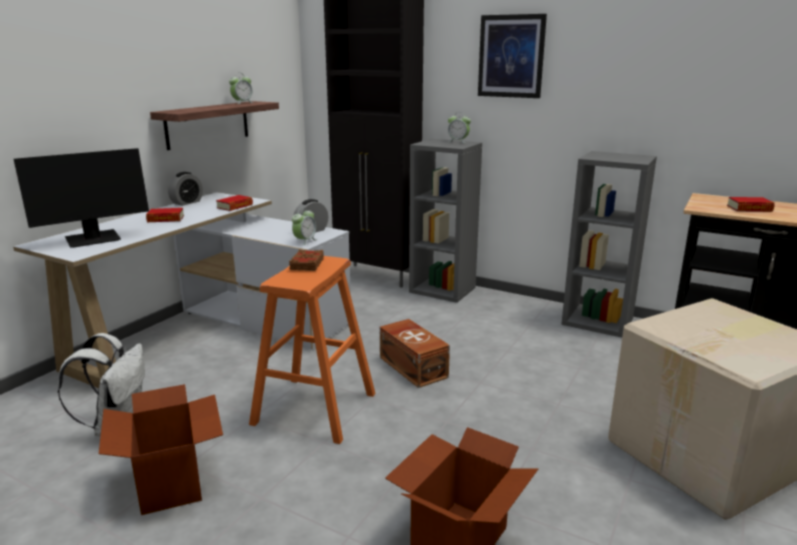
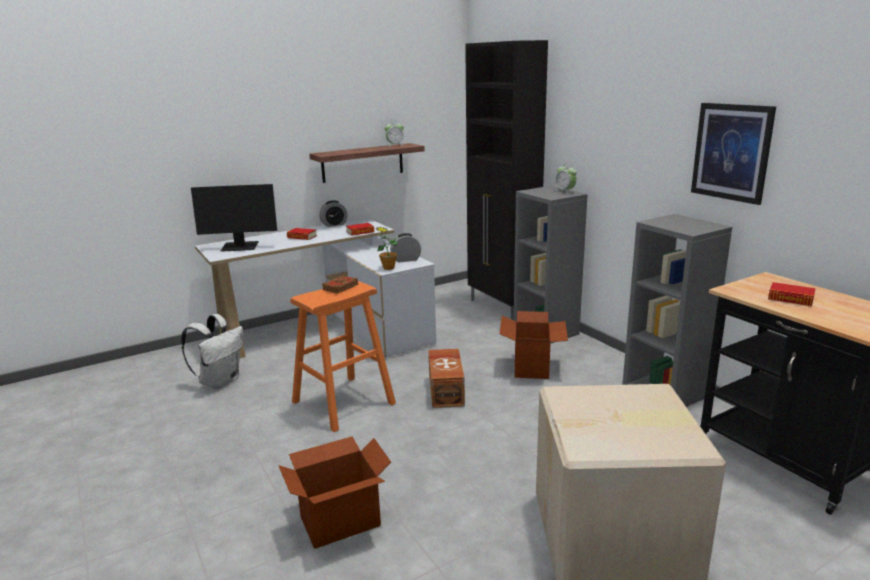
camera: 30 degrees right, 0 degrees up
cardboard box [99,384,223,515] -> cardboard box moved to [500,311,568,379]
alarm clock [292,207,317,246] -> potted plant [376,227,398,270]
picture [478,14,547,98] -> picture moved to [691,103,776,205]

